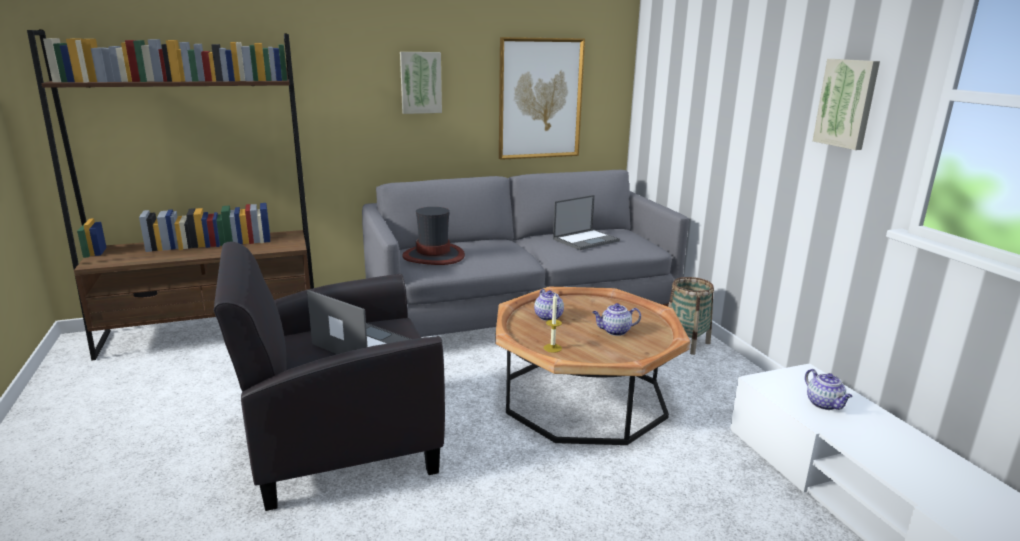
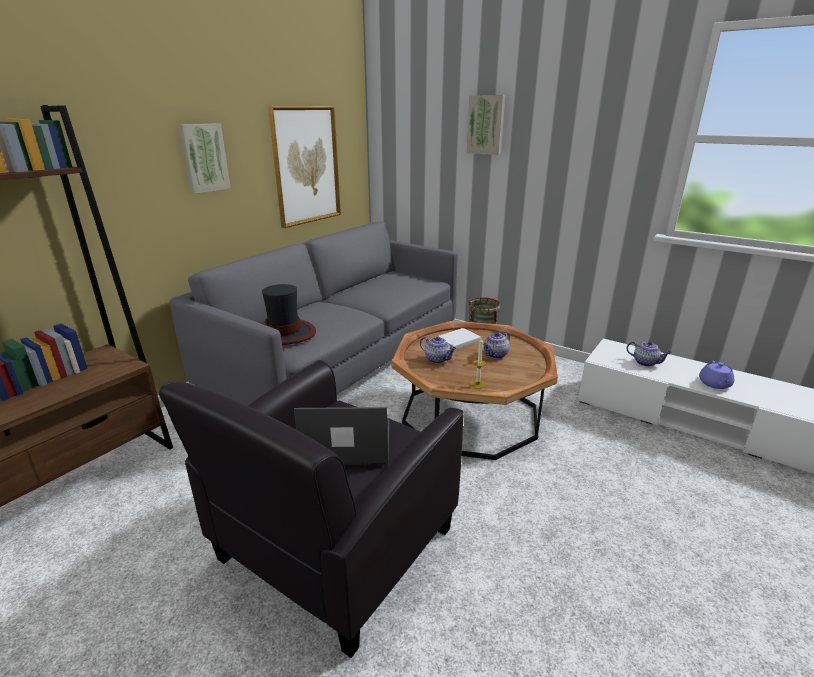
camera: 35 degrees left, 5 degrees up
laptop [553,195,620,250] -> none
picture [813,59,880,150] -> picture moved to [467,95,505,155]
none -> white book [437,328,481,350]
none -> purple teapot [699,360,734,389]

